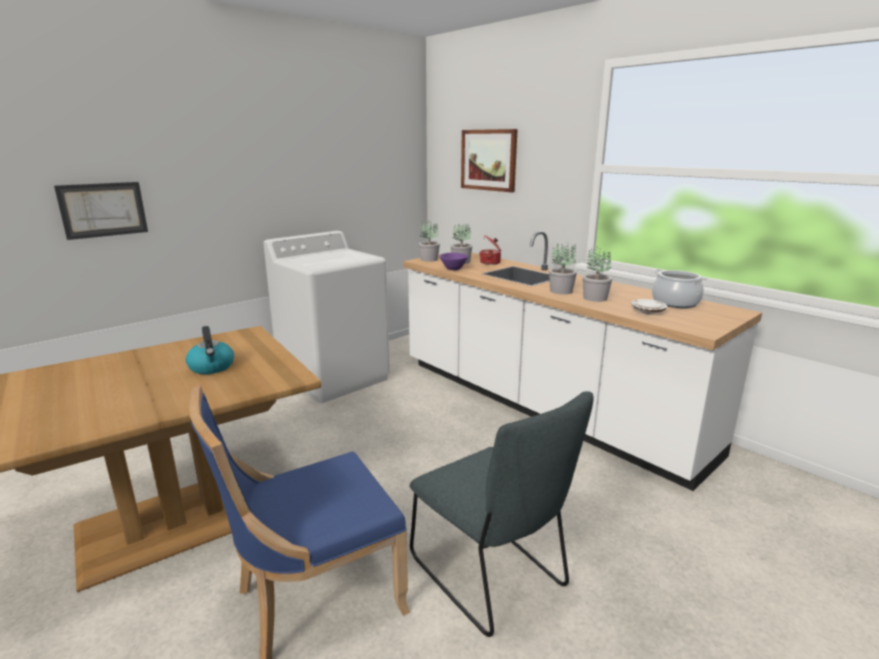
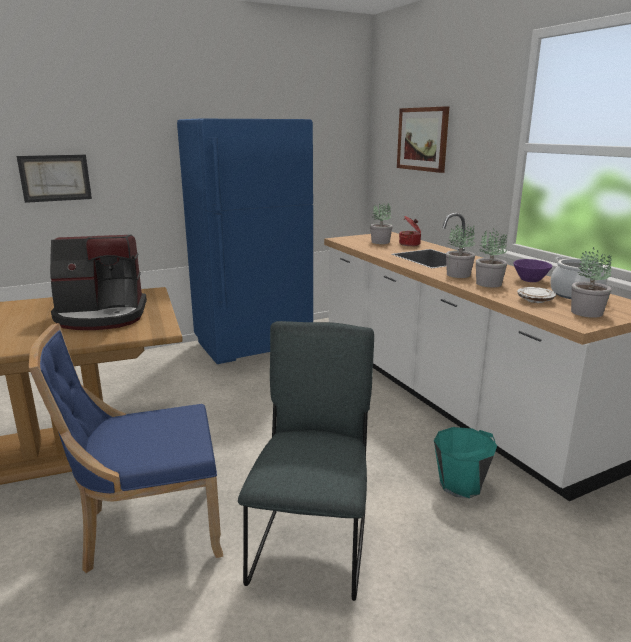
camera: 15 degrees right, 0 degrees up
kettle [186,326,234,374] -> coffee machine [50,234,147,330]
white washing machine [263,231,390,403] -> blue fridge [177,119,313,364]
grey chair [410,391,594,637] -> grey chair turned 150 degrees counterclockwise [238,321,374,601]
potted plant [419,220,440,262] -> potted plant moved to [571,247,612,318]
purple bowl [440,253,468,270] -> purple bowl moved to [513,259,552,282]
none -> turquoise bucket [434,427,497,498]

